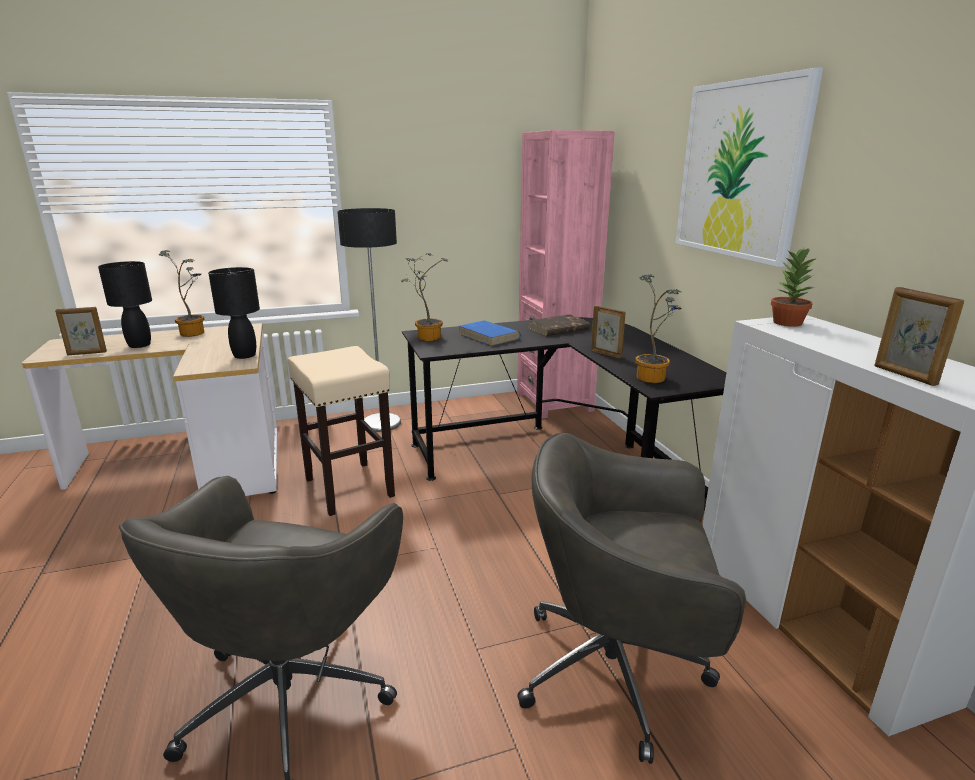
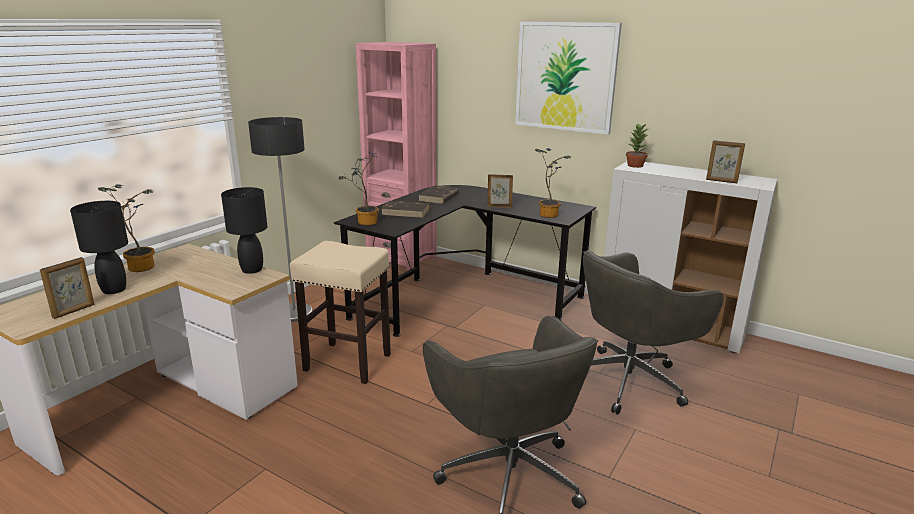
camera: 40 degrees left, 0 degrees up
blue book [459,320,521,346] -> brown book [381,201,430,218]

